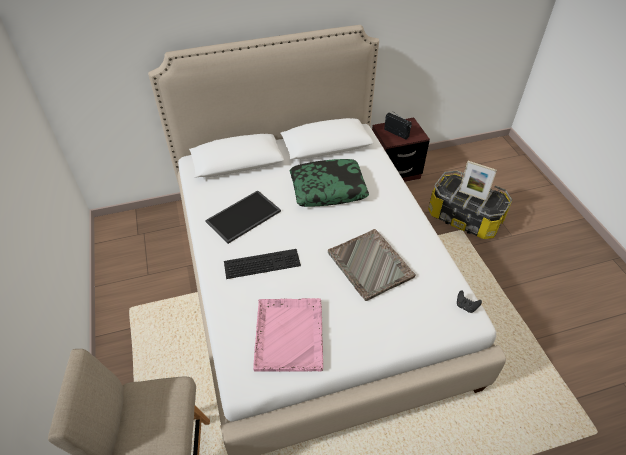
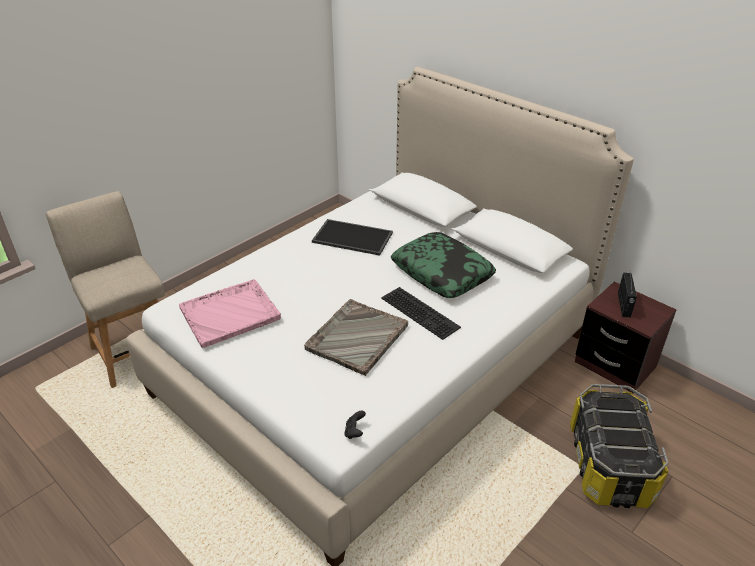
camera: 60 degrees right, 10 degrees down
keyboard [224,249,301,279] -> keyboard moved to [381,287,461,340]
picture frame [459,161,497,201] -> none

